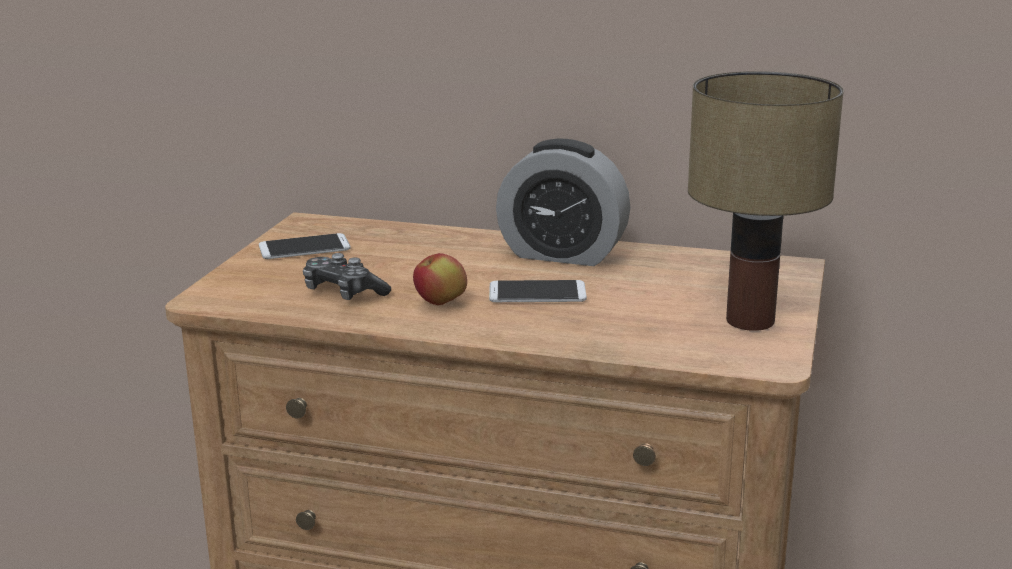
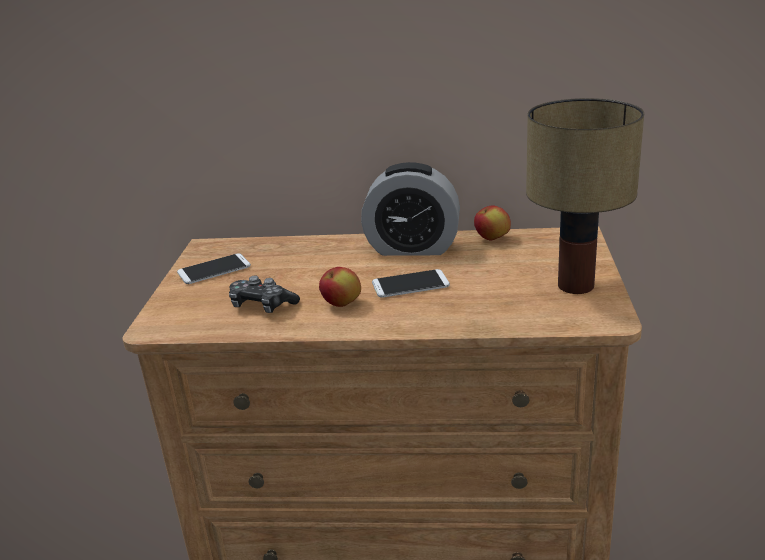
camera: 10 degrees left, 5 degrees up
none -> apple [474,205,511,240]

